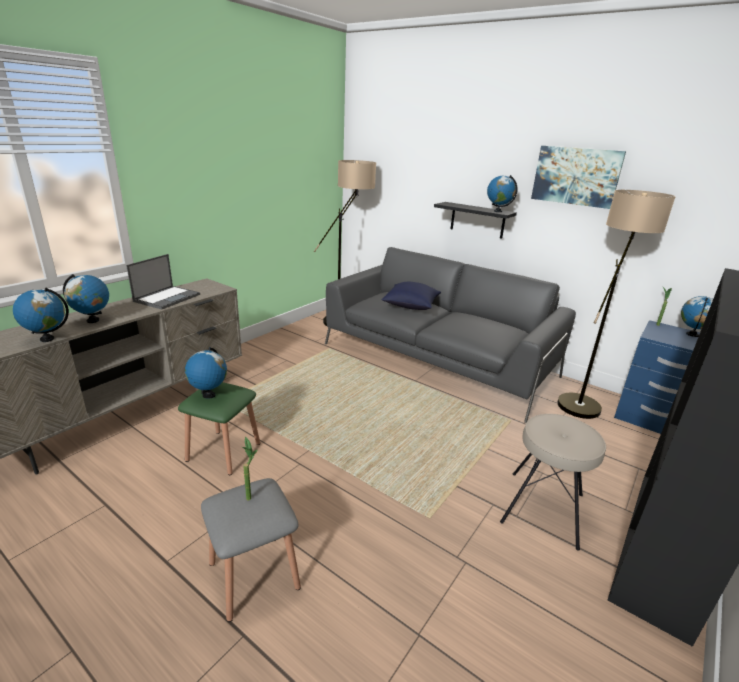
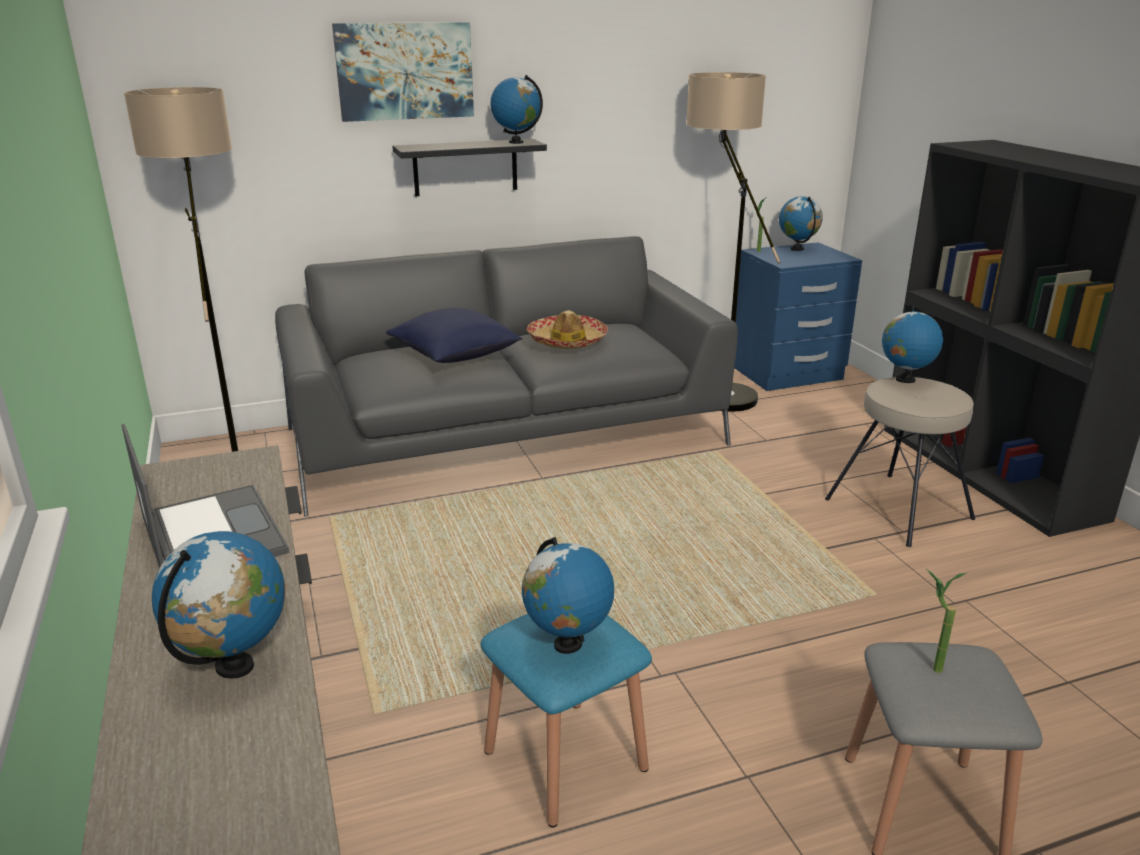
camera: 55 degrees left, 0 degrees up
globe [13,288,69,342] -> globe moved to [882,307,943,383]
green stool [178,382,260,475] -> blue stool [481,614,652,828]
picture [531,146,626,209] -> picture moved to [332,22,474,122]
none -> hat [527,310,608,349]

